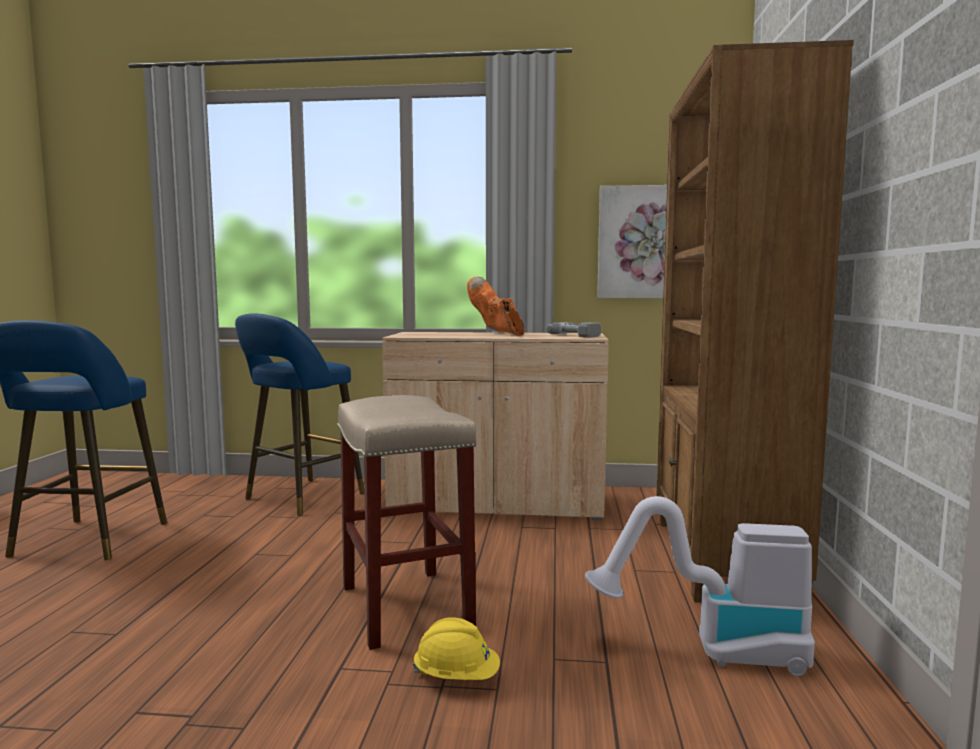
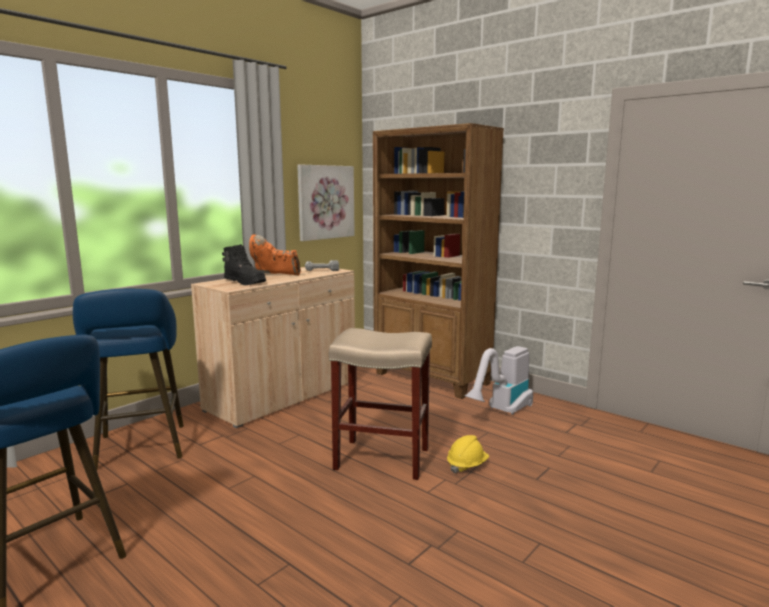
camera: 55 degrees left, 5 degrees up
none -> black boot [222,244,266,285]

